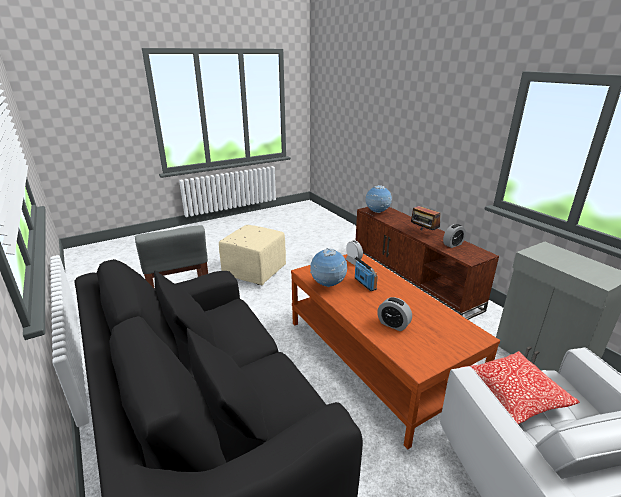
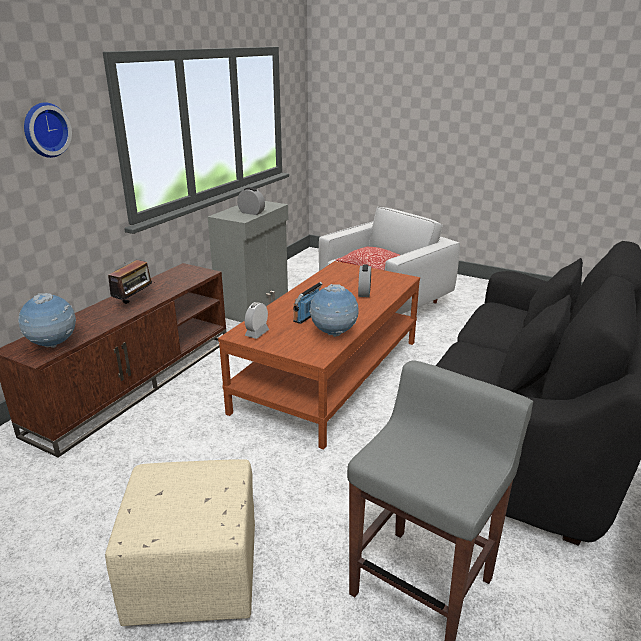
camera: 120 degrees left, 0 degrees up
alarm clock [443,224,466,248] -> alarm clock moved to [237,187,265,215]
none -> wall clock [24,102,72,158]

